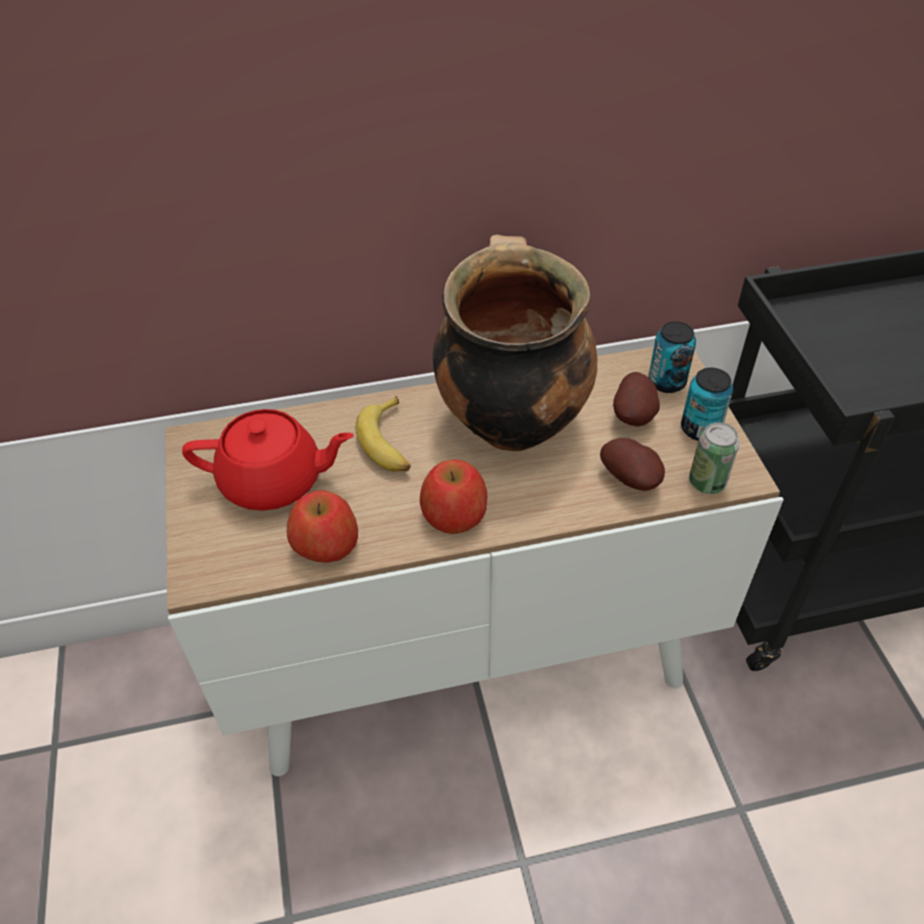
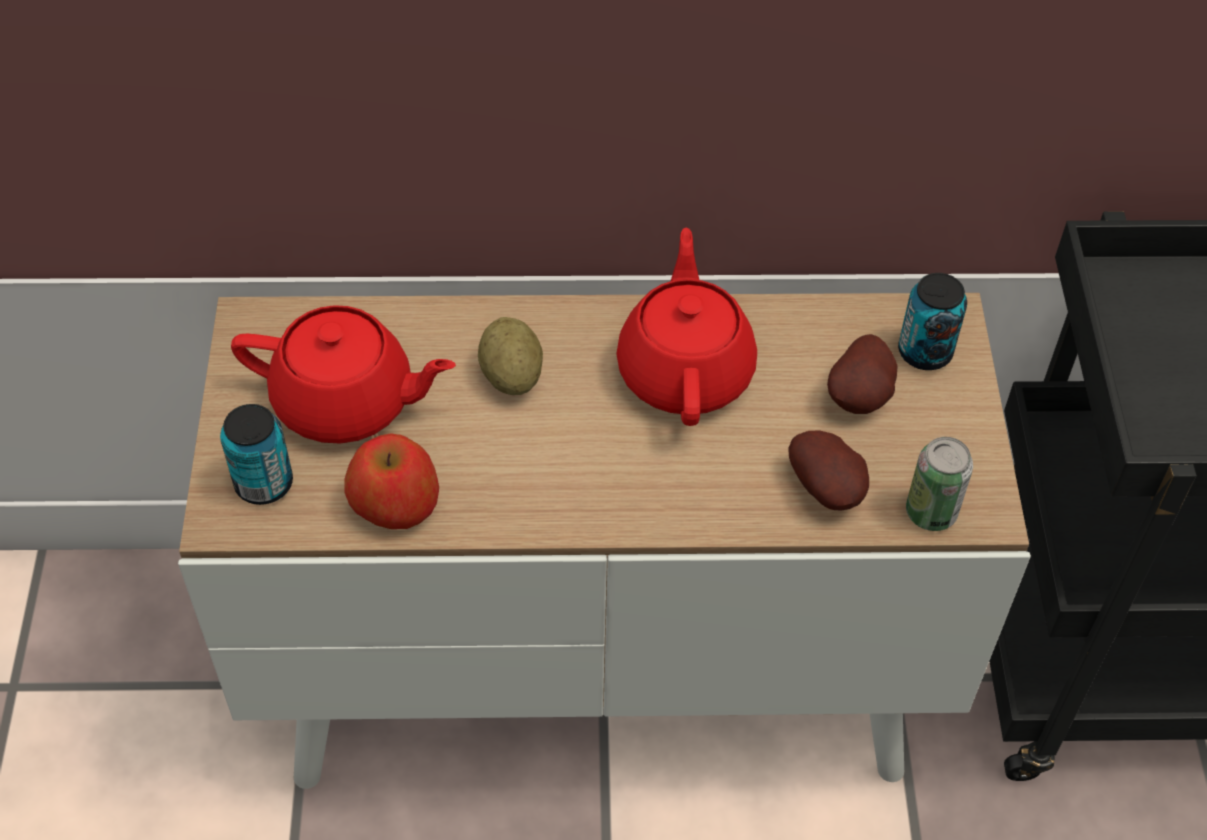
camera: 10 degrees right, 5 degrees up
banana [355,396,411,472] -> potato [478,317,543,395]
apple [420,459,487,534] -> none
cooking pot [433,234,597,451] -> red teapot [616,228,757,426]
can [681,367,733,441] -> can moved to [220,404,293,505]

